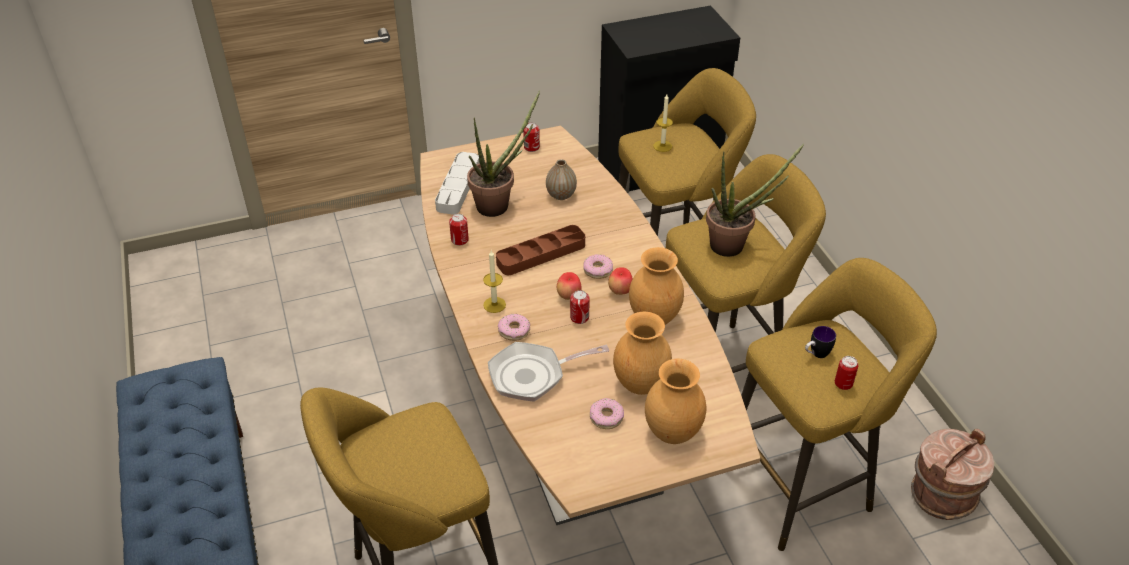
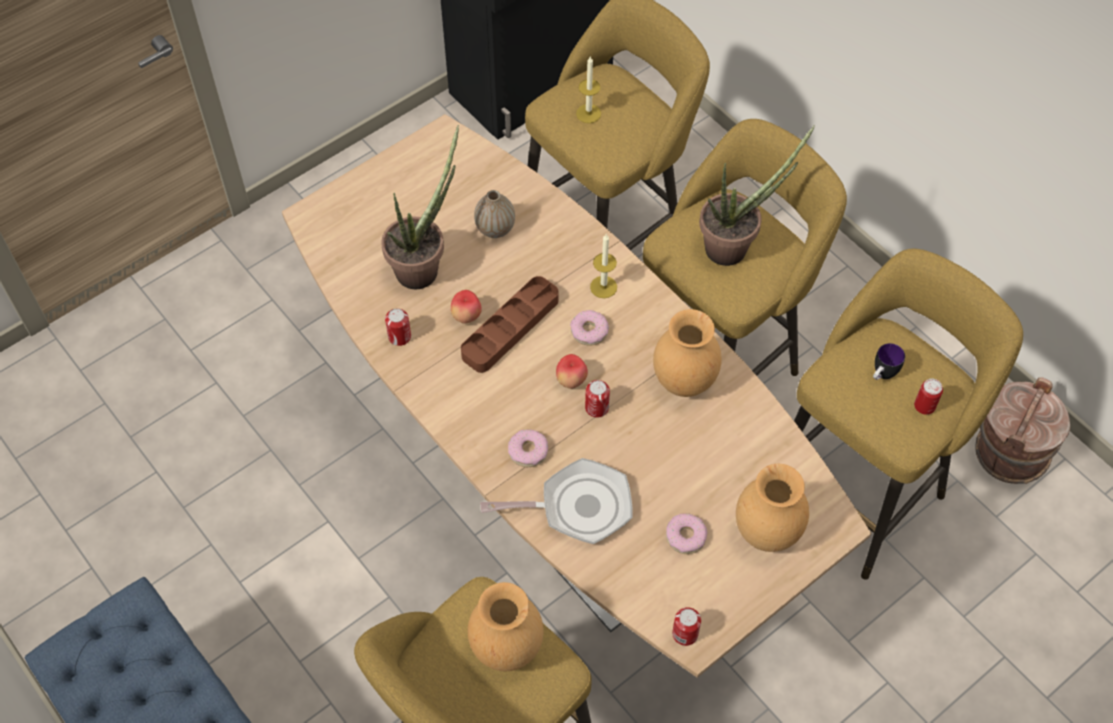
camera: 20 degrees left, 15 degrees up
grey tray [435,152,480,214] -> none
candle [483,250,506,313] -> candle moved to [590,234,617,298]
frying pan [488,342,609,402] -> frying pan turned 150 degrees counterclockwise [480,458,632,544]
can [523,122,540,152] -> can moved to [672,607,701,646]
apple [608,267,633,295] -> apple moved to [451,290,482,324]
brown vase [613,312,672,395] -> brown vase moved to [468,582,544,671]

